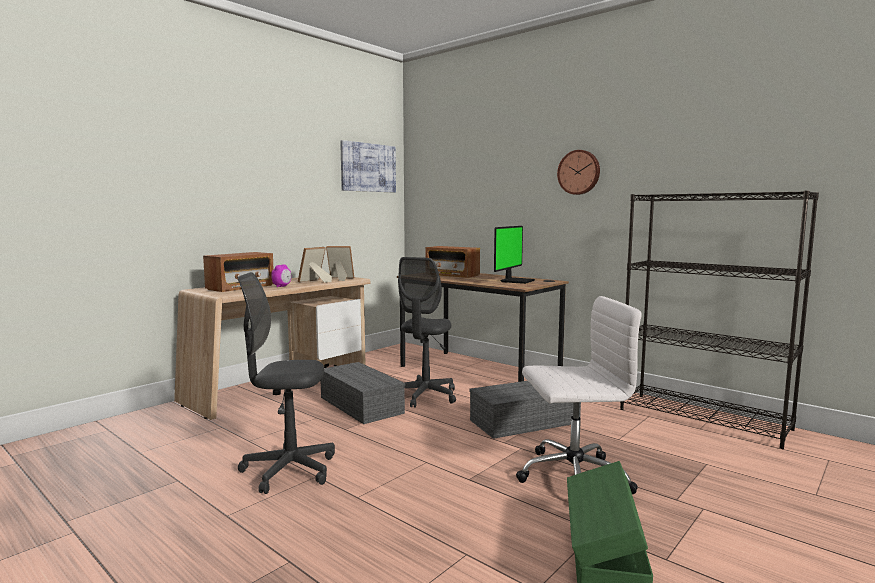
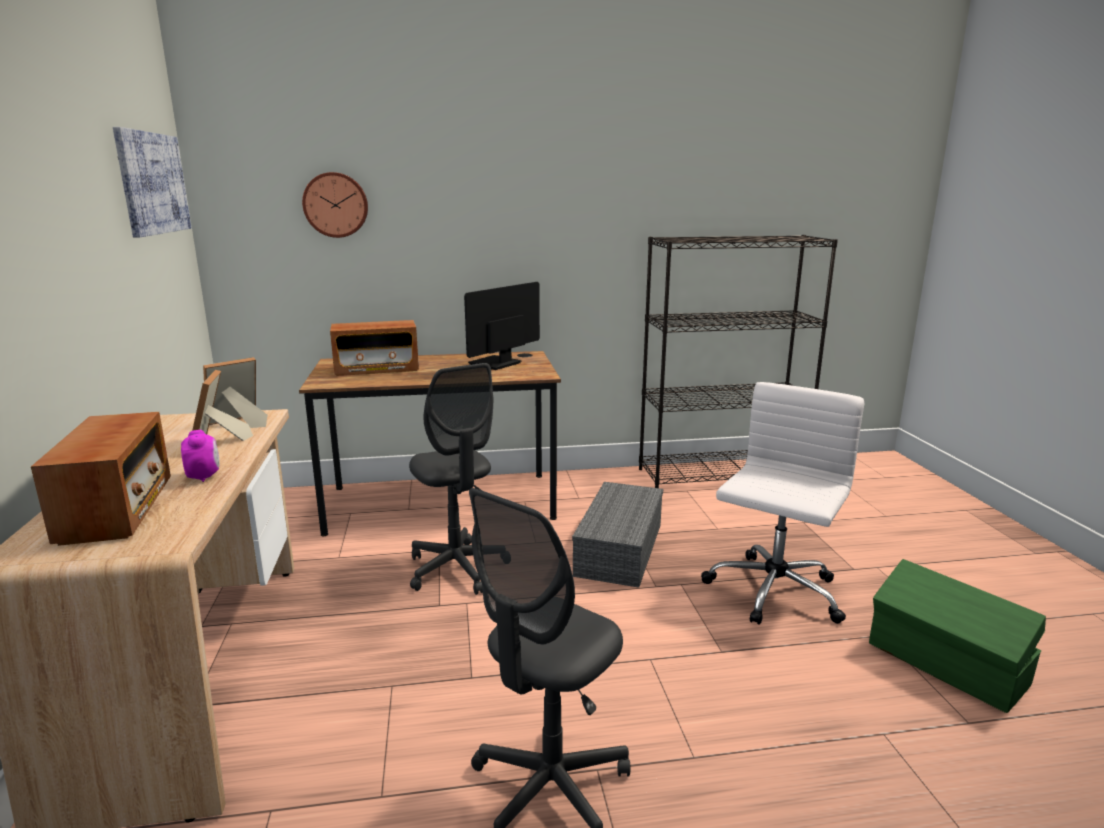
camera: 50 degrees left, 10 degrees up
grey storage box [320,362,405,424] -> none
monitor [494,226,535,284] -> monitor turned 120 degrees counterclockwise [464,282,540,370]
wall clock [557,150,600,195] -> wall clock moved to [302,172,368,238]

